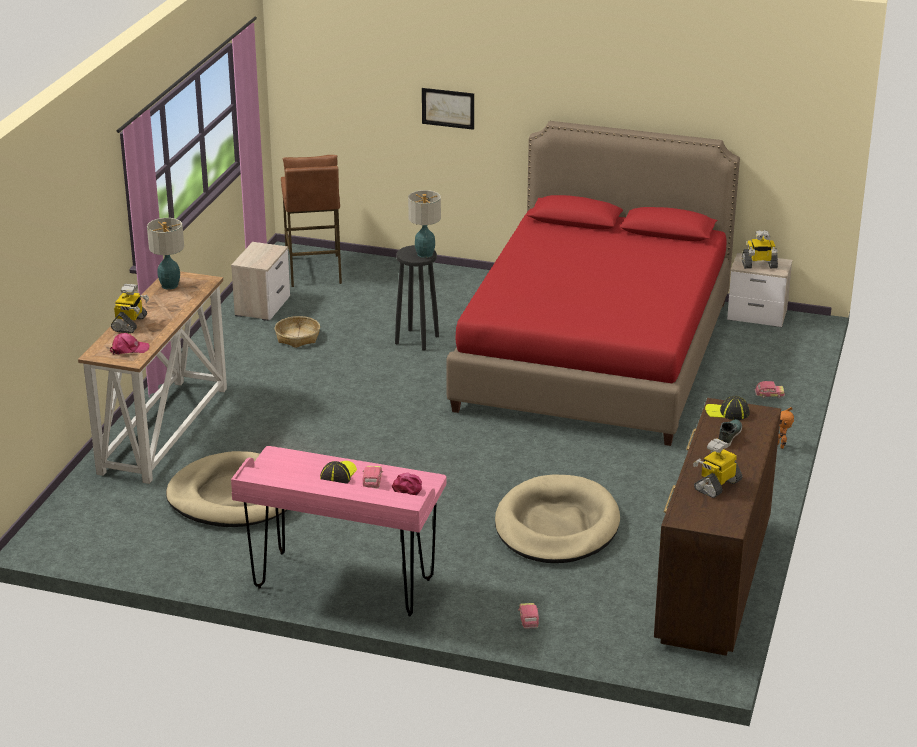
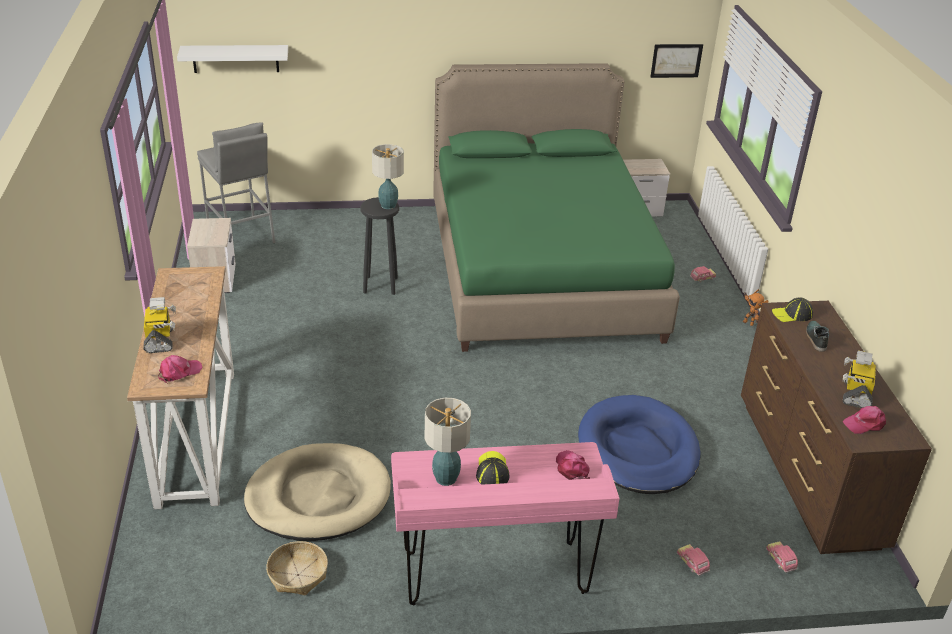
camera: 25 degrees left, 5 degrees up
table lamp [147,218,184,290] -> table lamp moved to [425,398,471,486]
basket [275,316,320,348] -> basket moved to [266,541,328,596]
brown stool [281,155,342,287] -> grey stool [197,122,275,243]
toy car [363,466,383,489] -> toy car moved to [766,541,798,573]
picture [422,88,474,130] -> picture moved to [650,44,703,78]
red bed [446,121,740,446] -> green bed [433,63,680,352]
beige dog bed [495,474,620,563] -> blue dog bed [578,395,701,494]
toy robot [742,230,778,269] -> none
none -> white shelf [177,45,288,73]
none -> pink cap [842,406,886,434]

